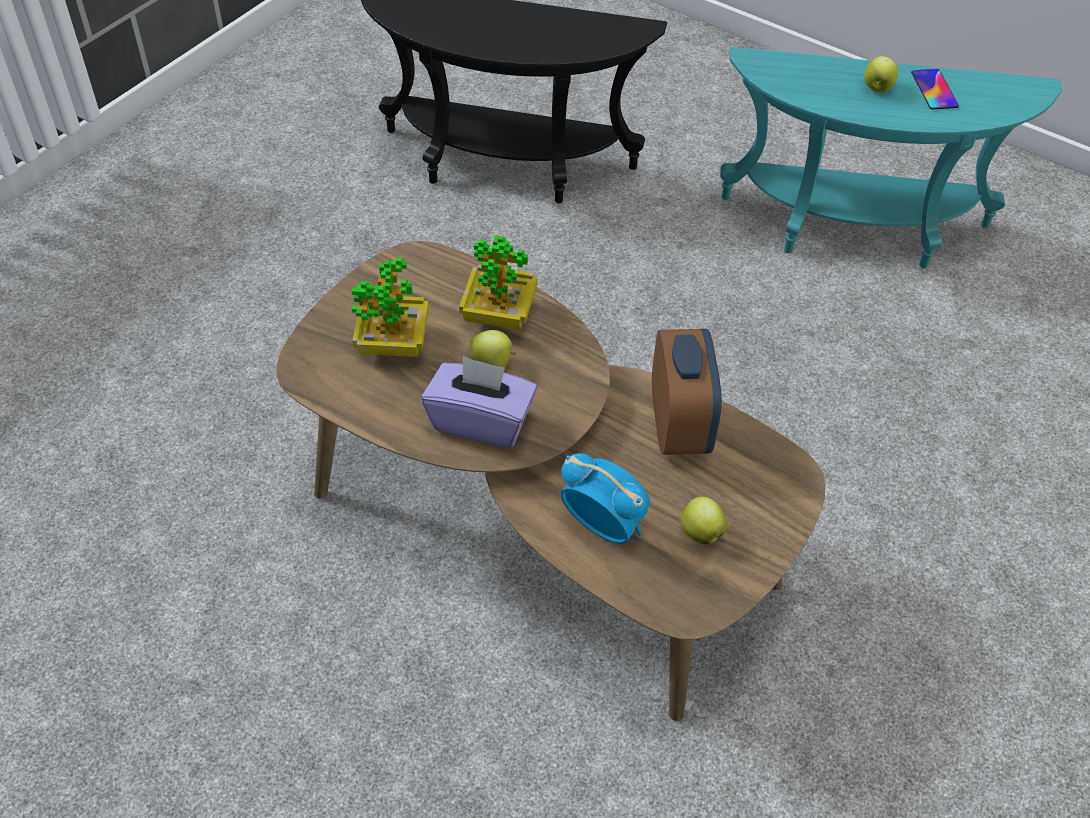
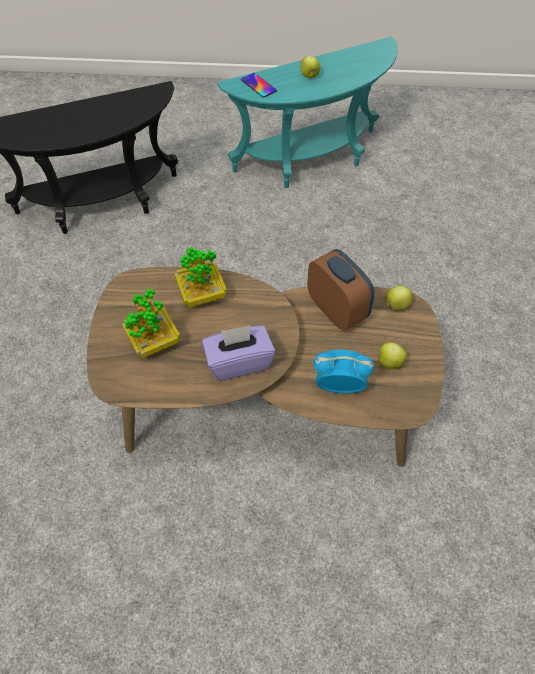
camera: 30 degrees left, 5 degrees up
apple [469,330,516,367] -> apple moved to [385,285,412,311]
phone [911,69,959,110] -> phone moved to [241,73,277,98]

